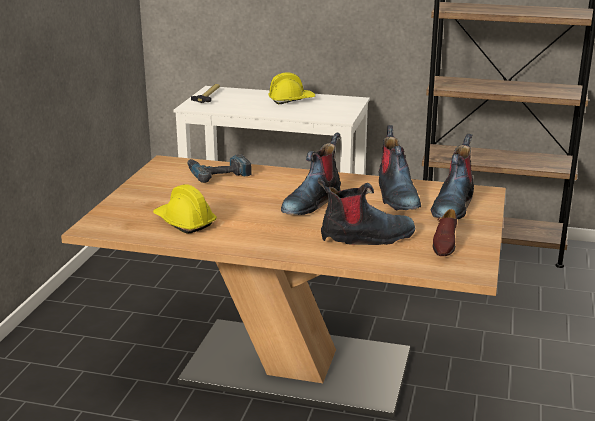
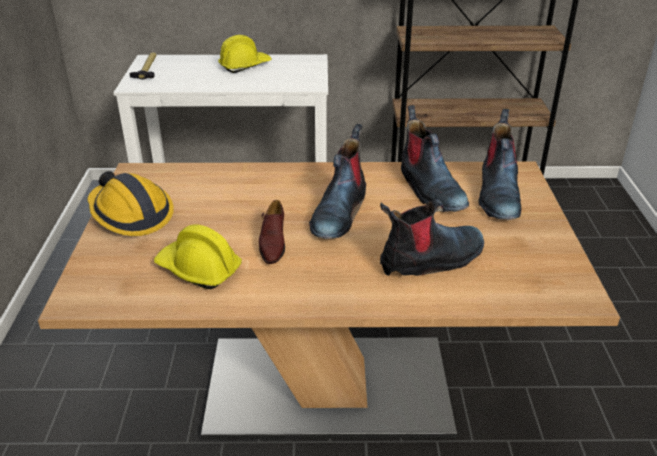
camera: 15 degrees left, 10 degrees up
power drill [187,154,252,183] -> none
brown shoe [433,209,457,256] -> brown shoe moved to [259,200,285,264]
none -> hard hat [87,171,174,236]

